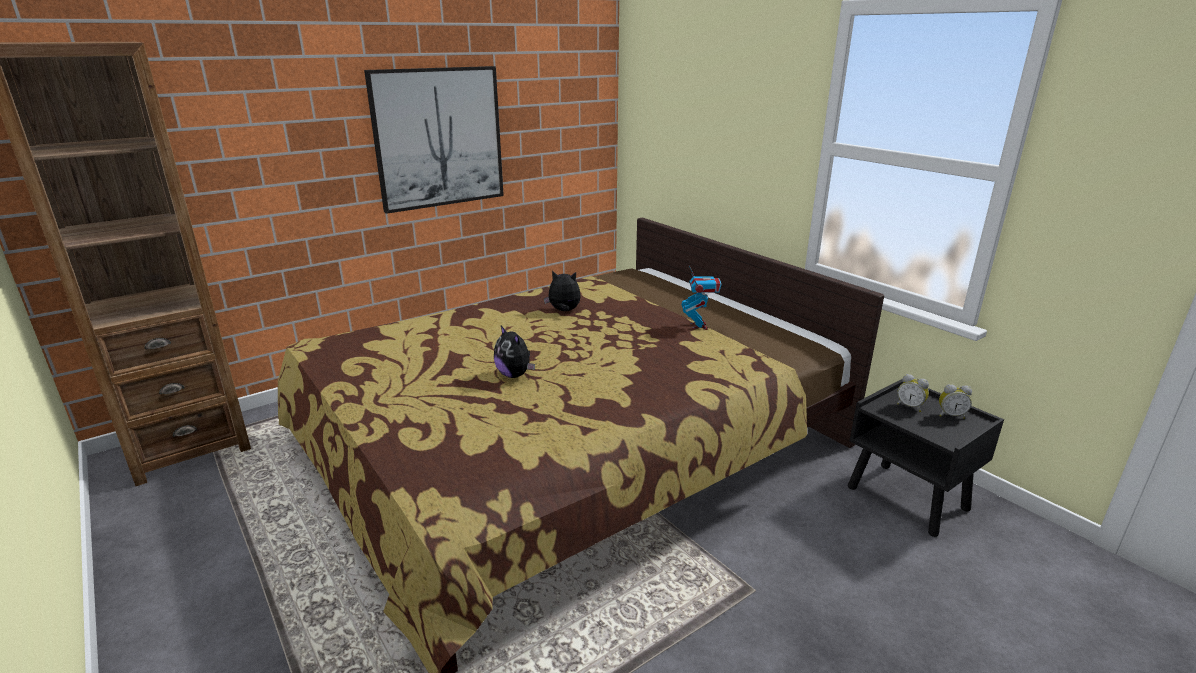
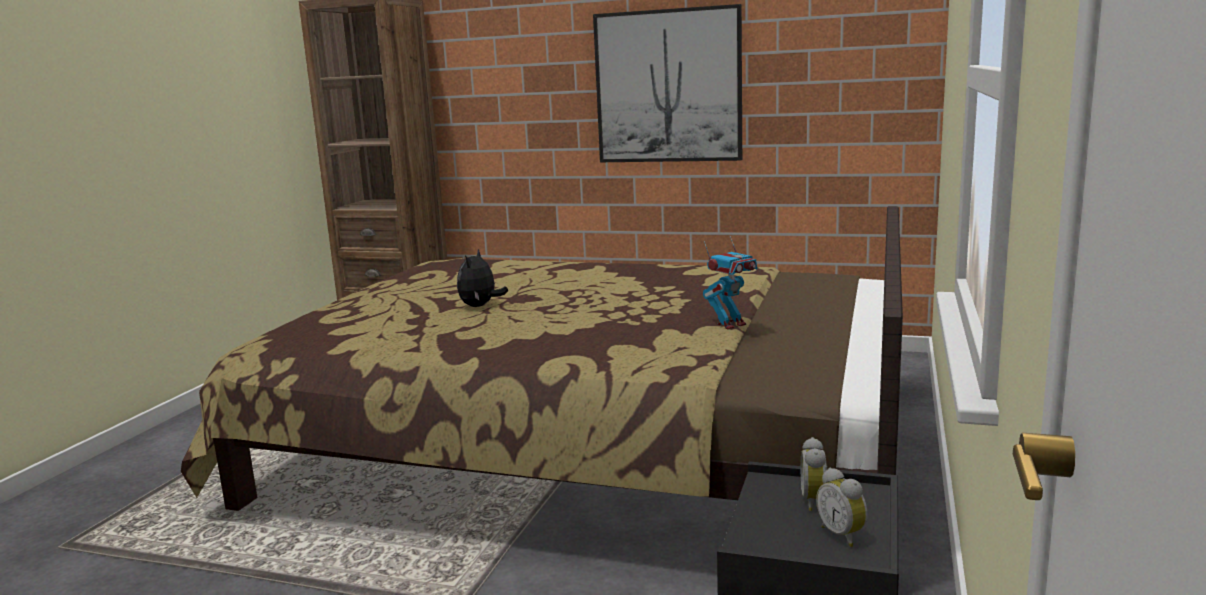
camera: 55 degrees right, 10 degrees down
plush toy [544,270,581,311] -> none

